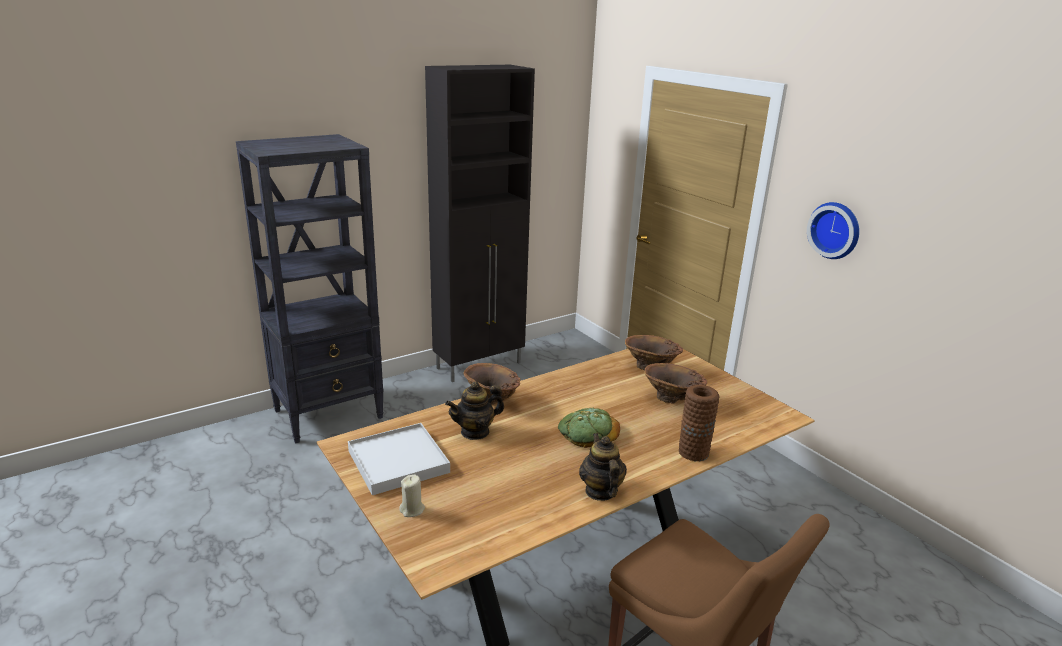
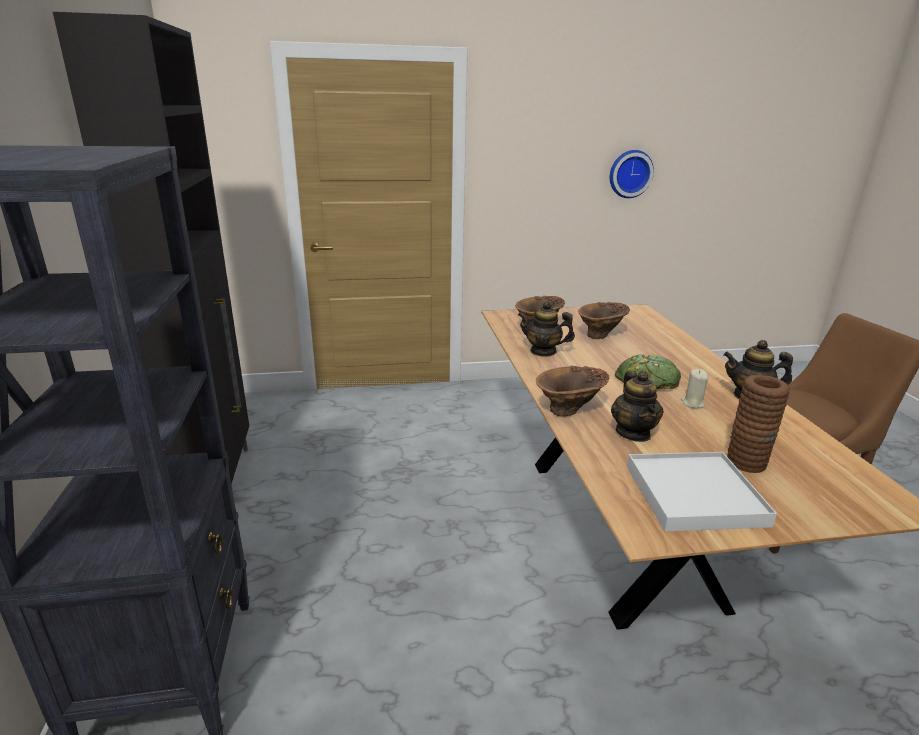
camera: 65 degrees left, 0 degrees up
beige candle [399,475,425,517] -> beige candle moved to [681,369,708,408]
brown vase [679,385,720,461] -> brown vase moved to [727,375,790,473]
wall clock [807,202,859,259] -> wall clock moved to [610,150,654,198]
none -> teapot [518,302,575,357]

